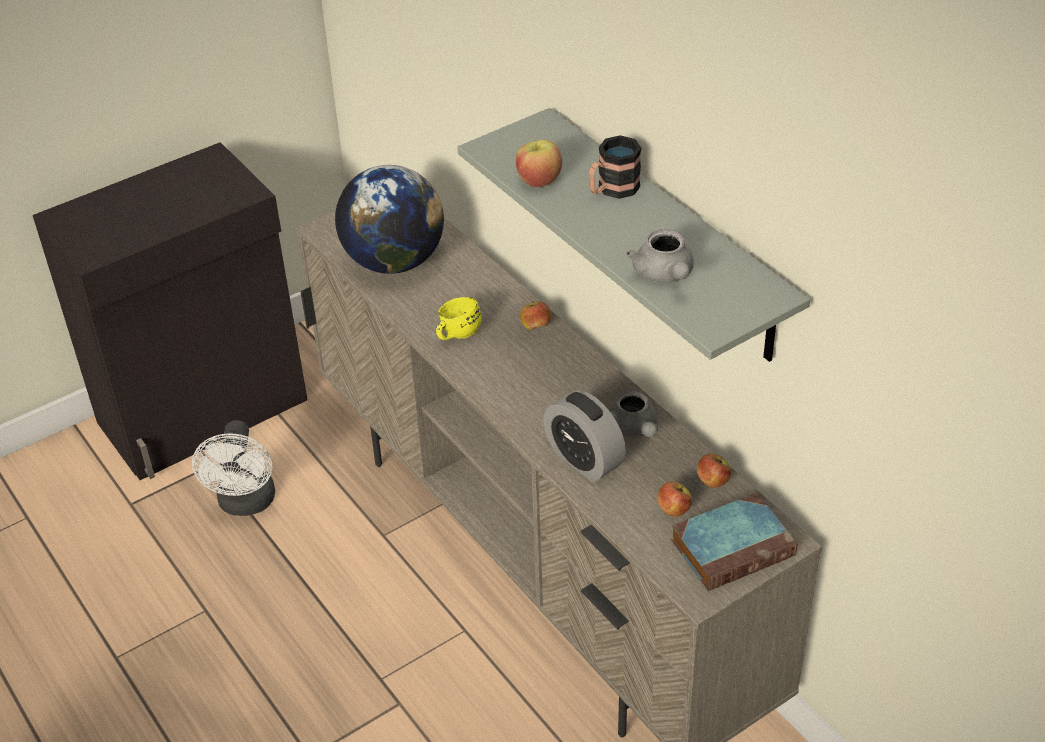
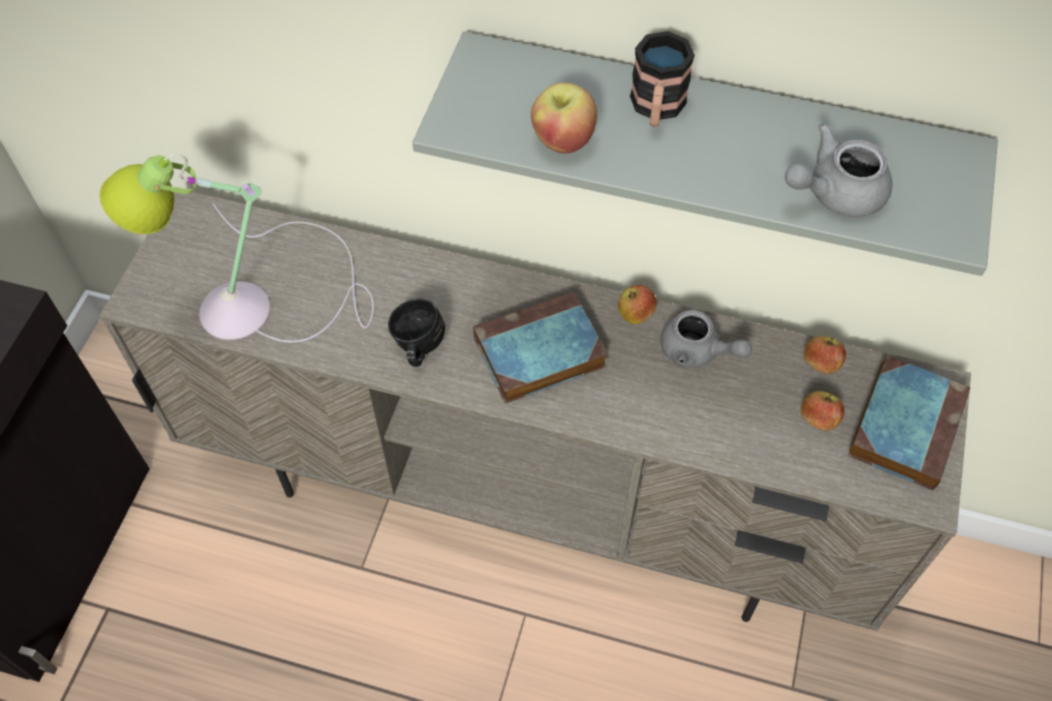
camera: 40 degrees left, 15 degrees up
white fan [192,420,275,516] -> none
globe [335,165,444,274] -> table lamp [100,154,374,342]
yellow mug [436,297,482,340] -> black mug [388,298,445,367]
apple [520,301,551,330] -> apple moved to [618,285,657,324]
alarm clock [543,390,626,482] -> none
grey teapot [626,229,694,283] -> grey teapot turned 120 degrees clockwise [785,123,893,217]
none -> book [473,291,608,404]

